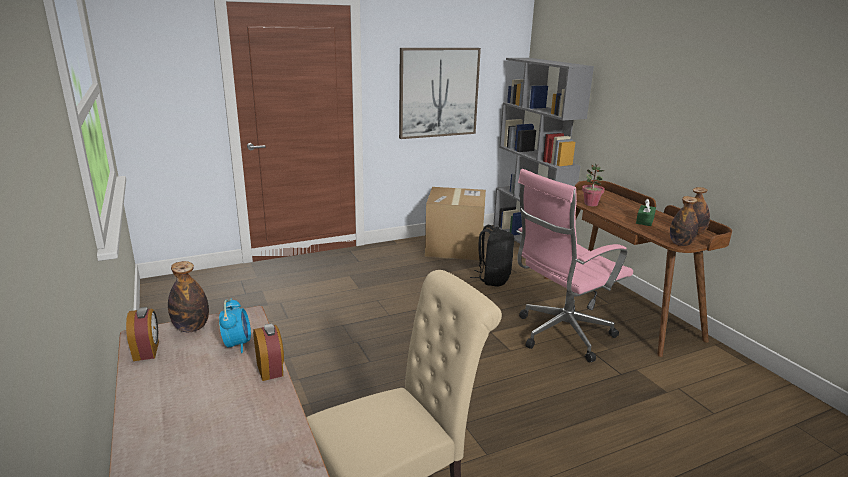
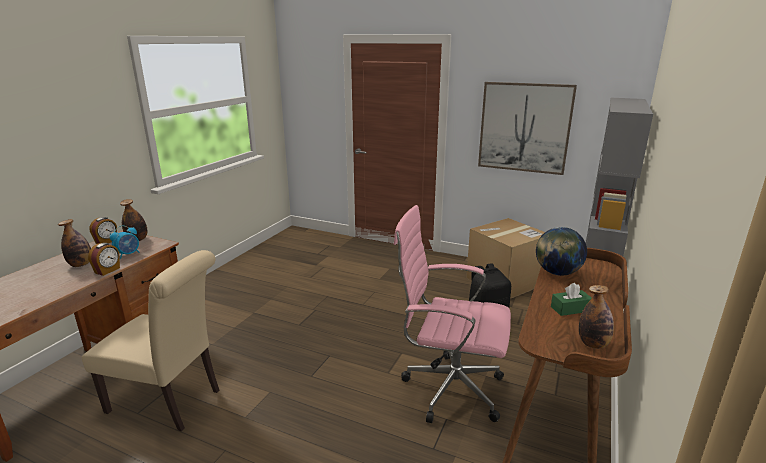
camera: 50 degrees right, 0 degrees up
potted plant [582,163,605,206] -> globe [536,227,587,276]
bottle [670,196,698,246] -> bottle moved to [58,219,91,267]

